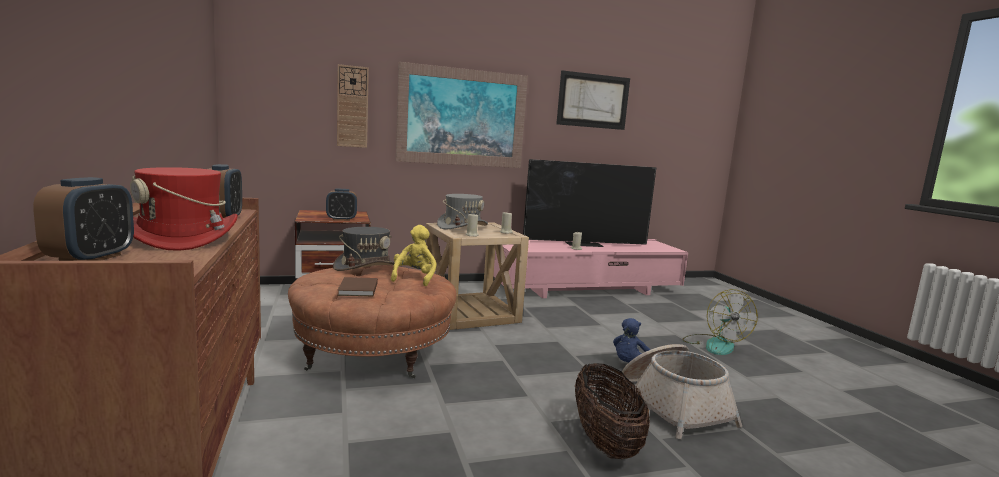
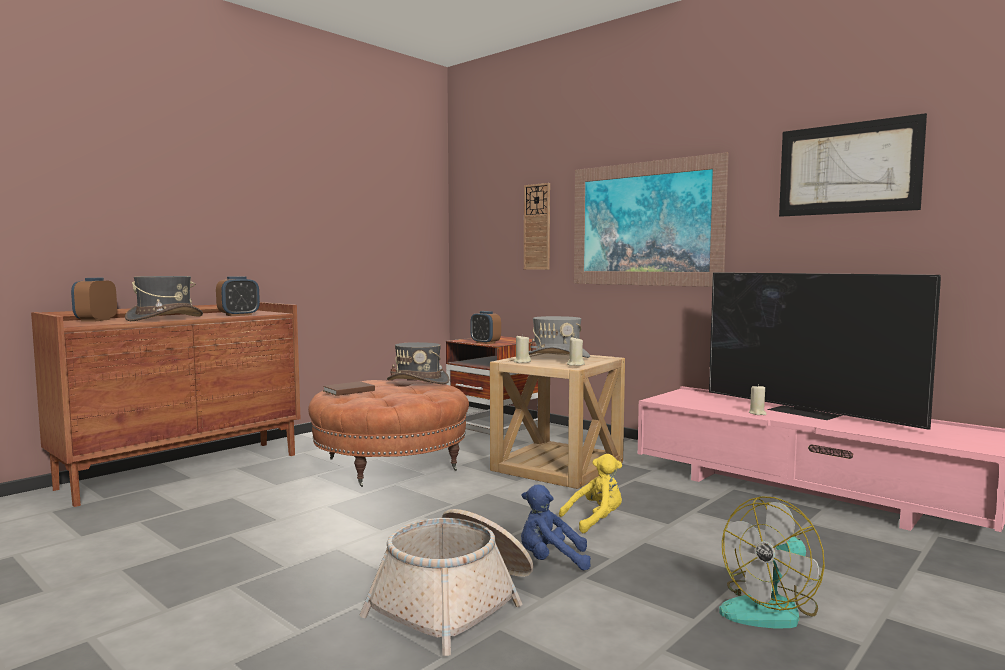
camera: 60 degrees right, 5 degrees down
alarm clock [33,177,134,261] -> alarm clock turned 120 degrees clockwise [71,278,117,322]
red hat [130,167,238,251] -> grey hat [125,276,203,321]
yellow plush toy [391,225,437,287] -> yellow plush toy moved to [559,454,622,533]
basket [575,363,650,459] -> none

